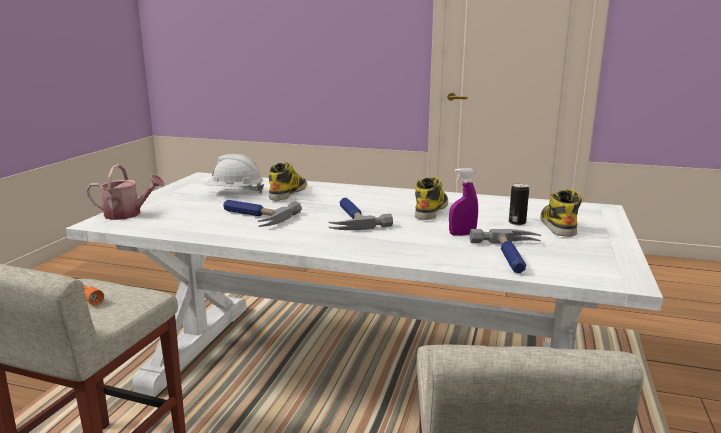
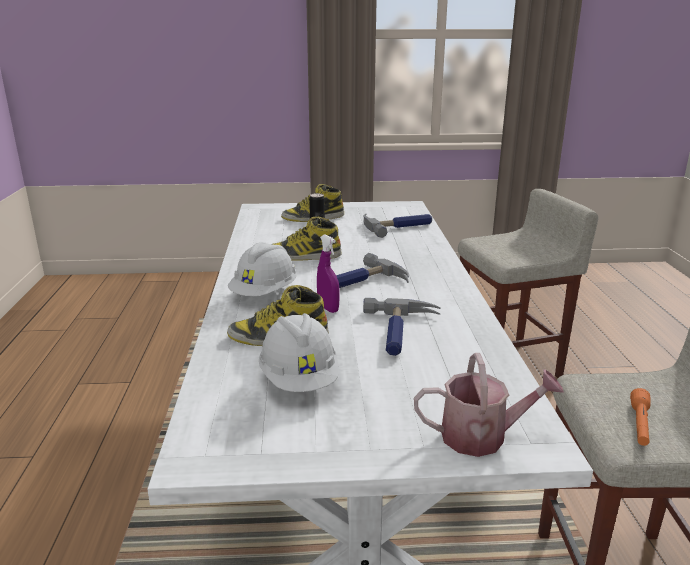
camera: 110 degrees left, 5 degrees up
watering can [86,164,165,220] -> watering can turned 105 degrees clockwise [414,353,564,457]
purple spray bottle [449,168,478,236] -> purple spray bottle moved to [317,234,340,313]
none -> white hard hat [228,242,297,296]

